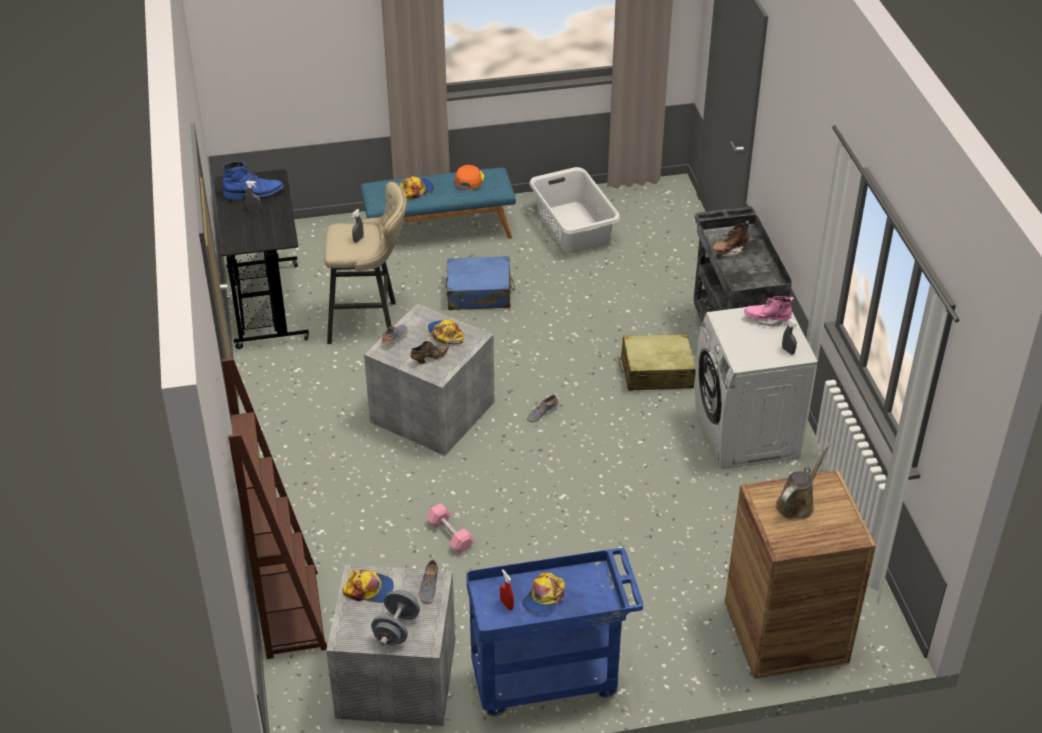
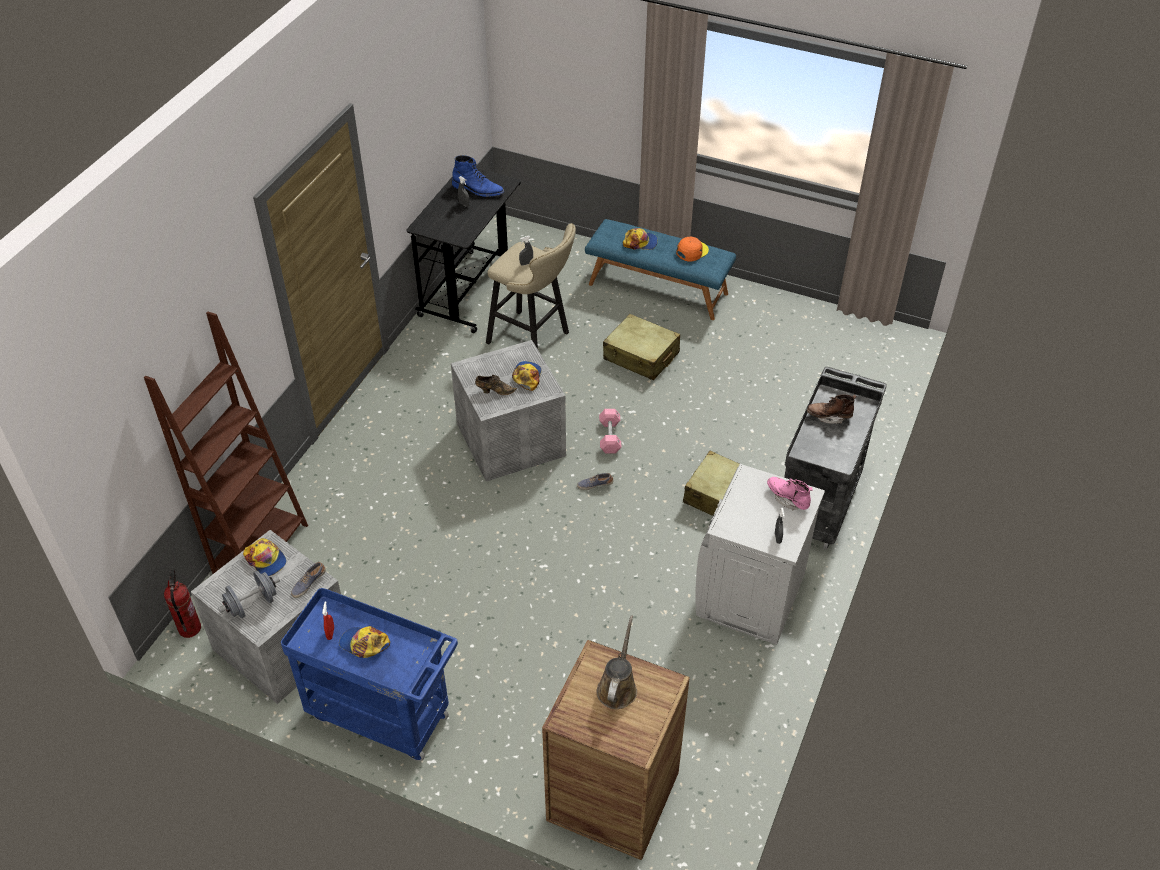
camera: 35 degrees right, 5 degrees up
shoe [382,325,408,345] -> none
pink dumbbell [426,503,475,553] -> pink dumbbell moved to [599,409,621,454]
blue suitcase [446,256,515,310] -> beige suitcase [603,314,680,380]
cap [522,572,565,614] -> cap turned 45 degrees clockwise [339,626,390,658]
grey laundry basket [529,167,620,253] -> none
brown watering can [776,443,831,521] -> brown watering can turned 60 degrees counterclockwise [597,615,637,709]
none -> fire extinguisher [164,569,201,638]

